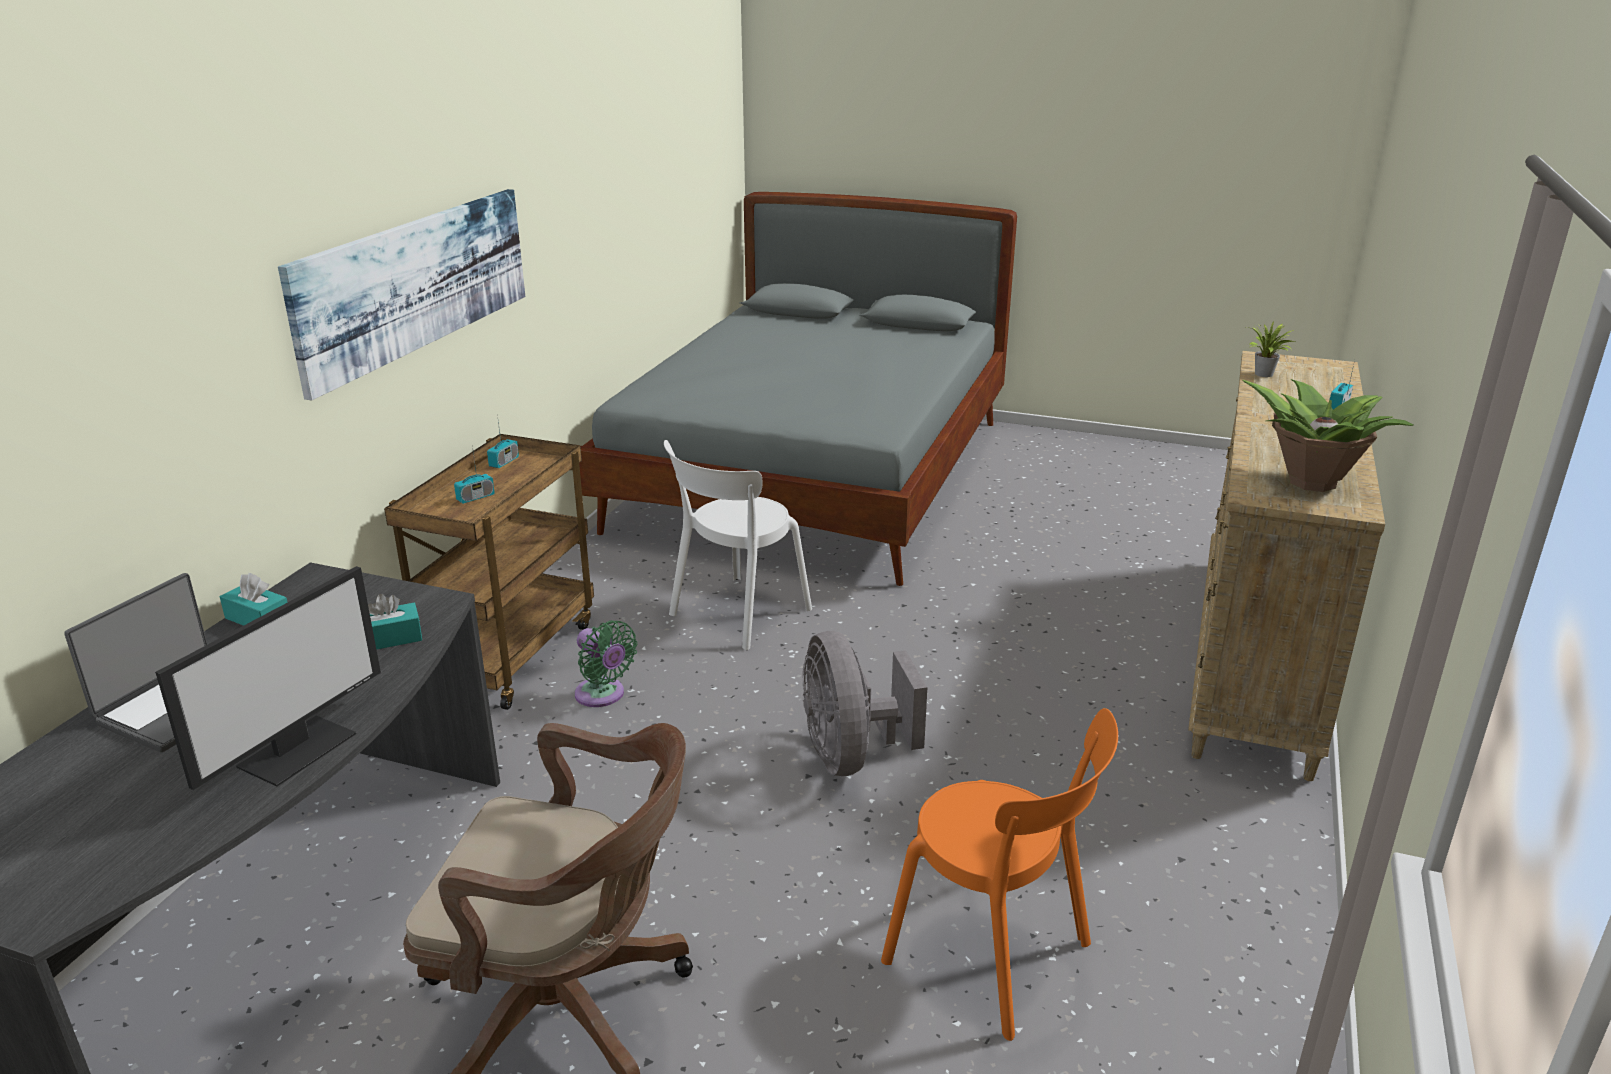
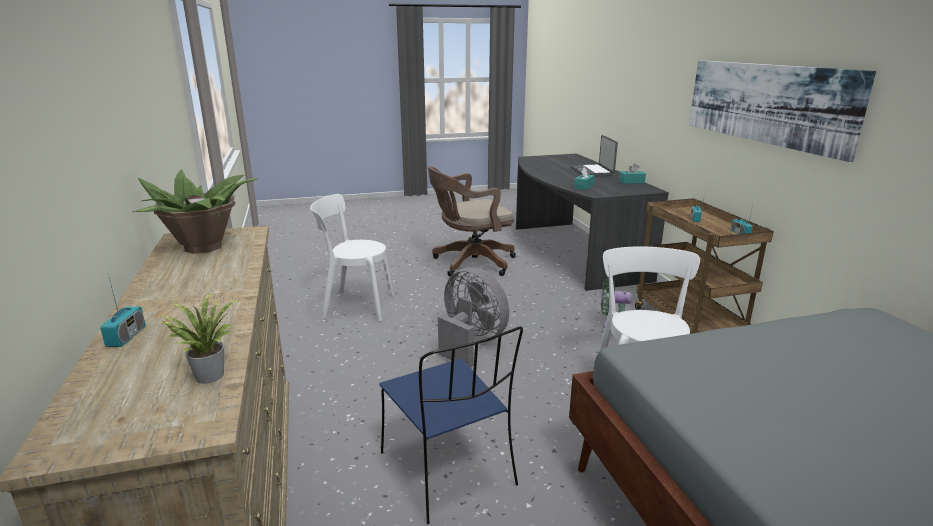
camera: 145 degrees right, 5 degrees down
monitor [155,566,381,790] -> none
orange chair [881,708,1118,1041] -> white chair [310,194,394,321]
none -> blue chair [379,326,523,524]

